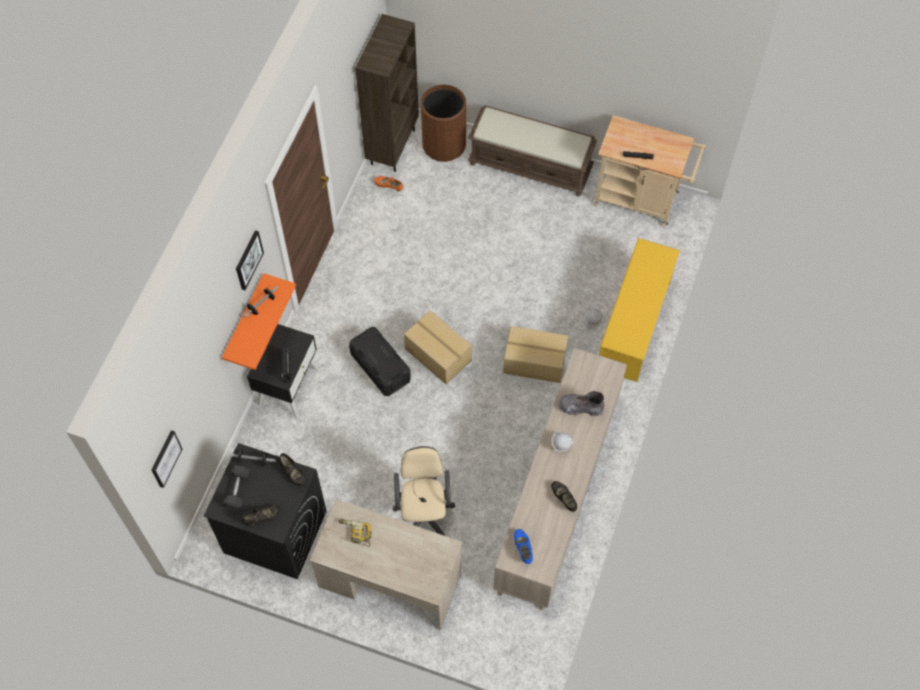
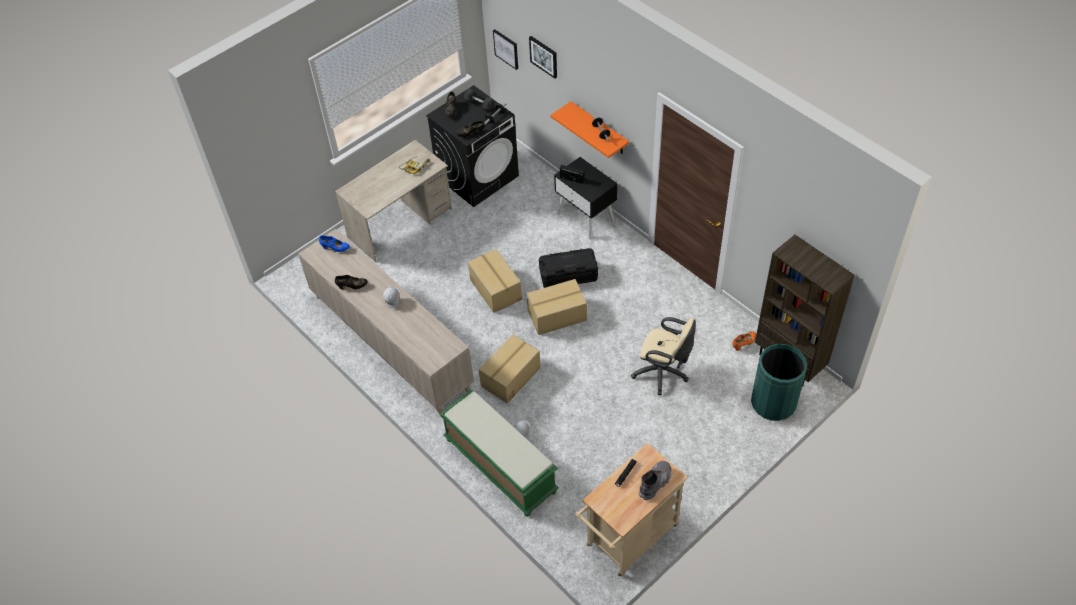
camera: 120 degrees right, 10 degrees down
picture [236,230,264,290] -> picture moved to [529,36,557,79]
beige office chair [392,446,456,536] -> beige office chair moved to [631,317,696,395]
brown trash can [421,84,466,162] -> green trash can [751,344,807,421]
brown bench [468,105,597,196] -> none
grey boot [558,391,604,416] -> grey boot moved to [639,461,671,501]
yellow shoe rack [599,238,680,382] -> green bench [439,389,559,517]
none -> cardboard box [468,249,522,313]

